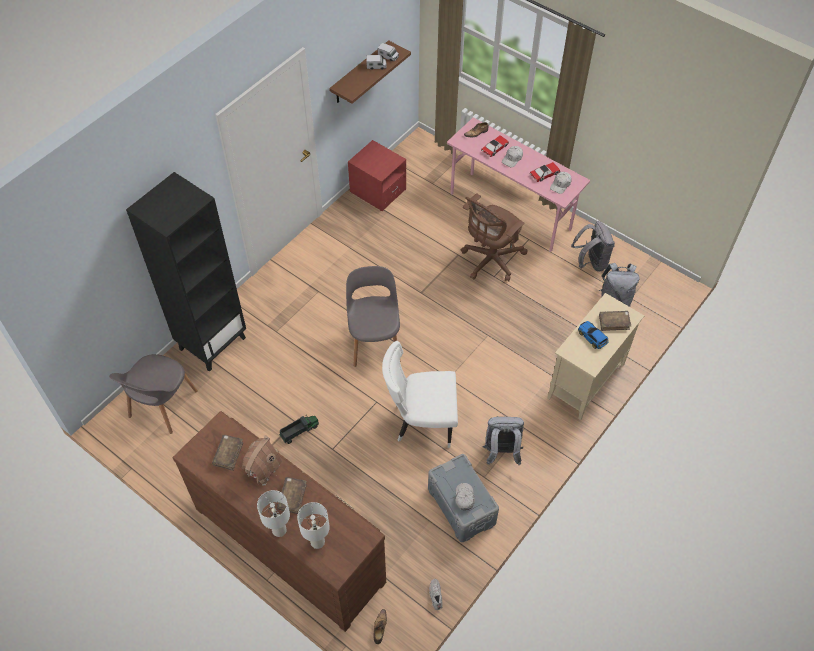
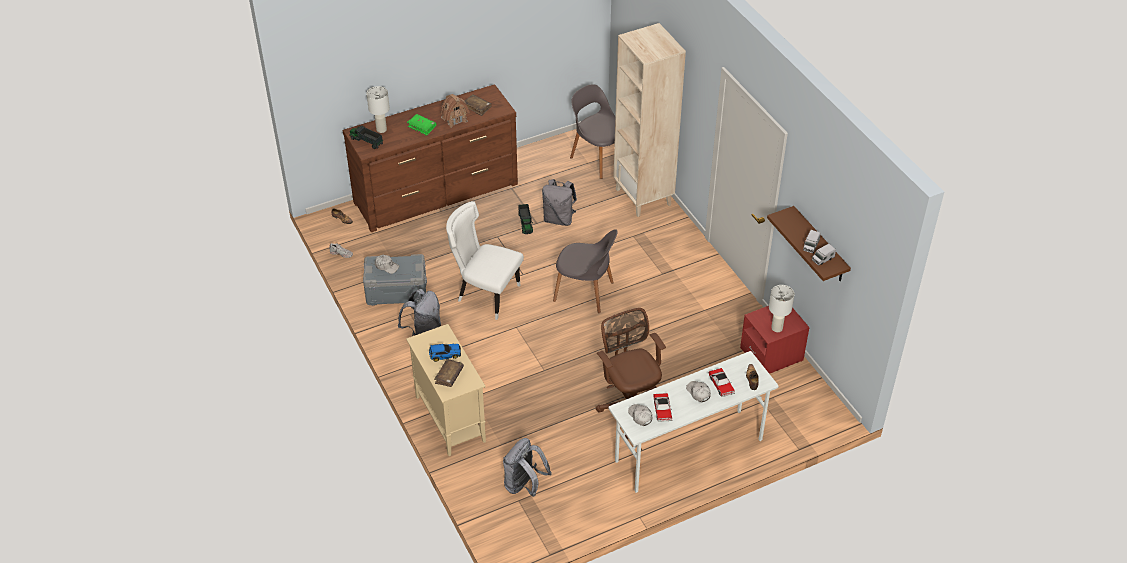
camera: 115 degrees right, 10 degrees down
black bookcase [126,172,246,372] -> beige bookcase [613,23,686,217]
white table lamp [257,490,290,537] -> white table lamp moved to [769,285,795,332]
brown book [277,477,307,514] -> green book [407,114,436,136]
white chair [382,341,458,448] -> white chair turned 90 degrees counterclockwise [446,201,524,320]
pink desk [447,118,590,252] -> white desk [609,351,779,493]
grey backpack [571,221,615,272] -> grey backpack moved to [542,179,577,226]
none -> toy truck [349,126,383,149]

